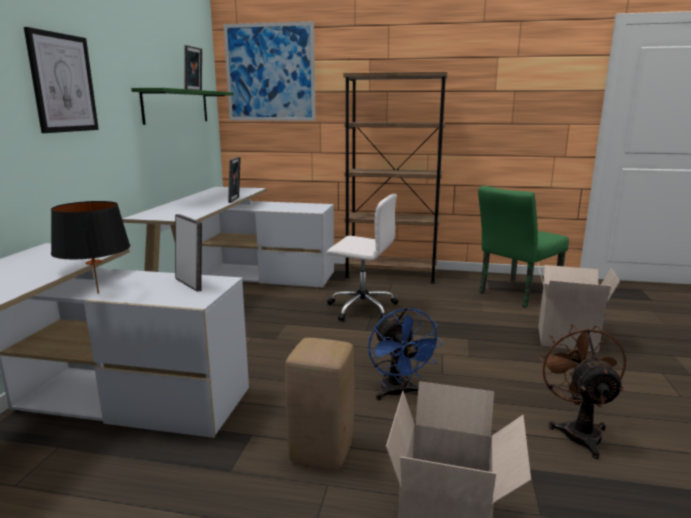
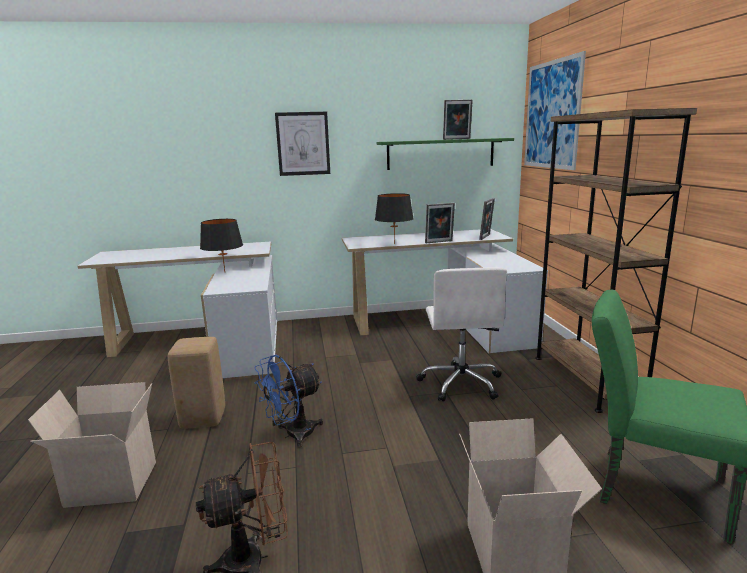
camera: 70 degrees right, 0 degrees up
picture frame [175,214,202,291] -> picture frame moved to [479,198,495,240]
none -> black table lamp [375,193,414,244]

